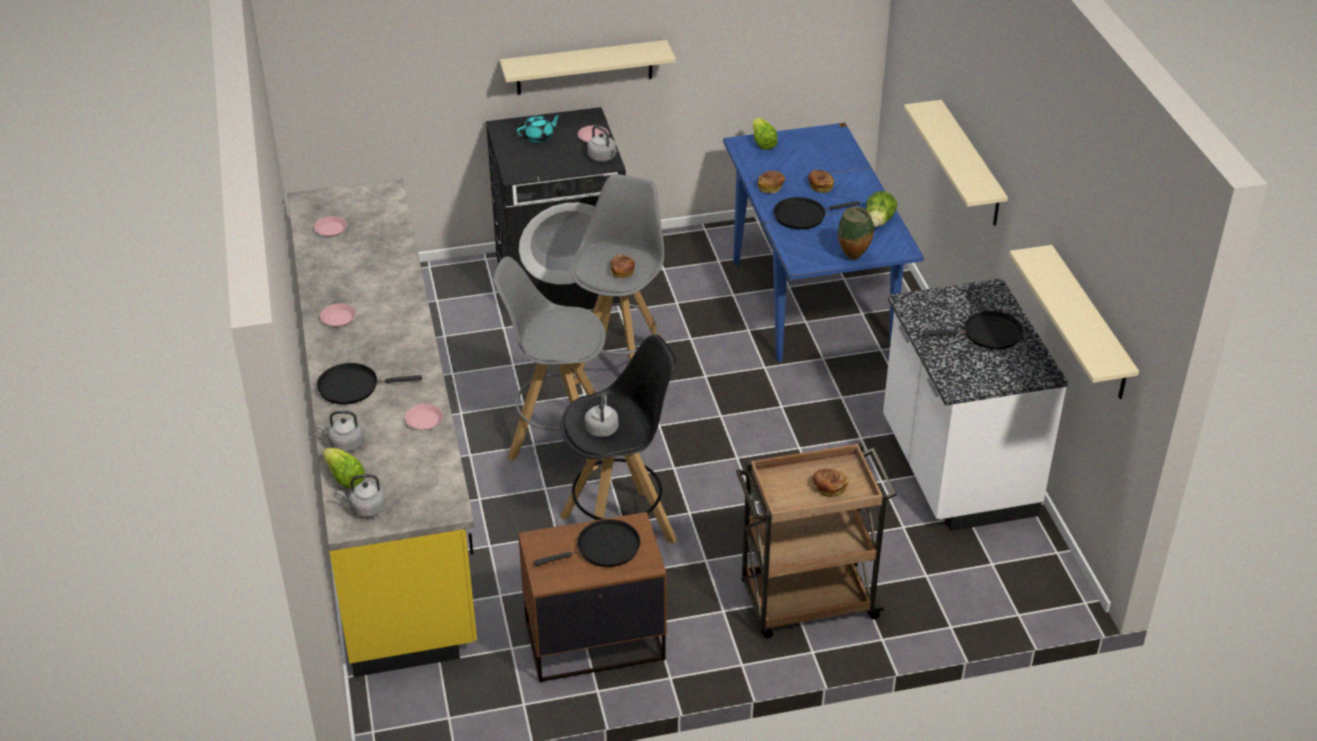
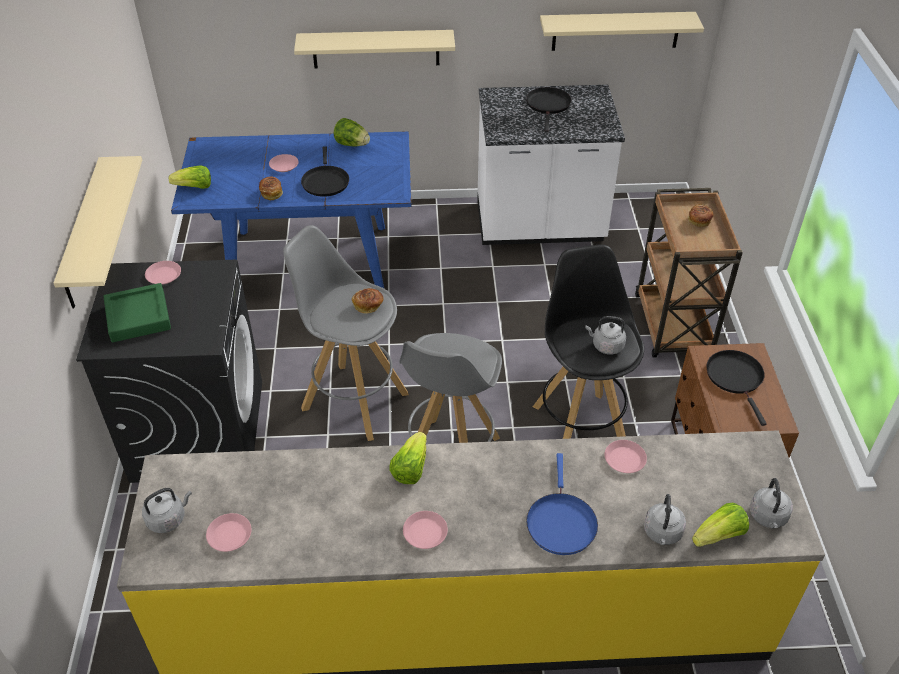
camera: 80 degrees left, 5 degrees up
black frying pan [317,363,422,404] -> blue frying pan [526,453,598,555]
turquoise teapot [517,114,561,143] -> green tray [103,283,171,342]
grey kettle [588,126,617,162] -> grey kettle moved to [142,488,192,533]
bread [808,170,834,193] -> pink plate [269,154,299,172]
vase [838,207,874,260] -> none
none -> lettuce [389,432,427,484]

